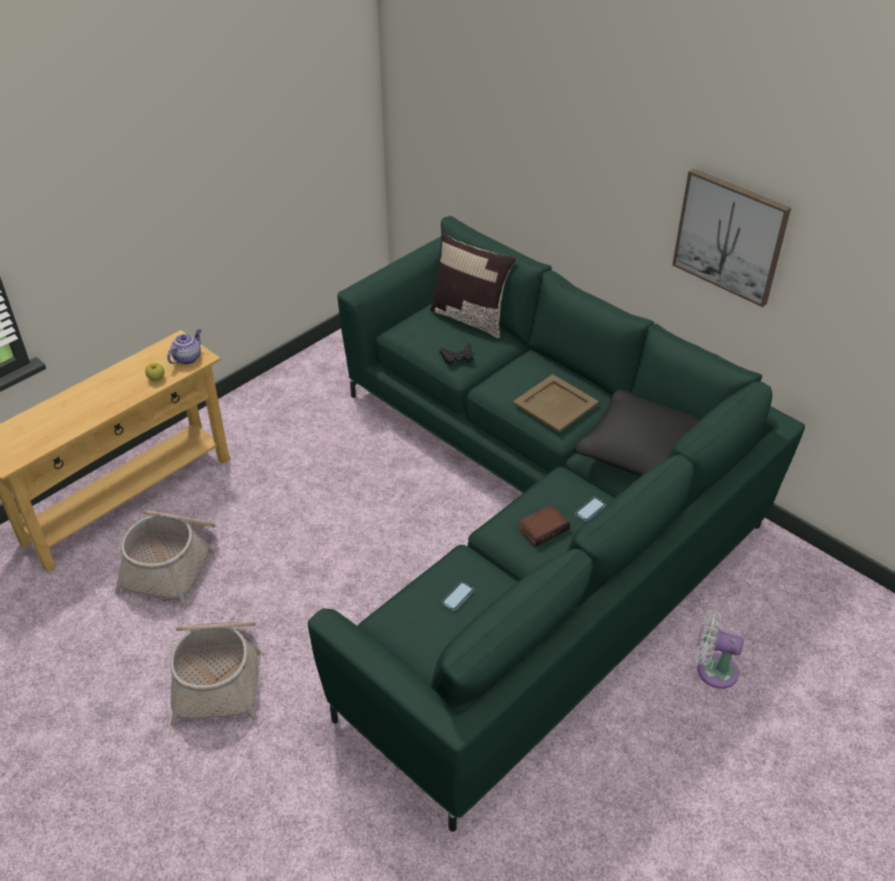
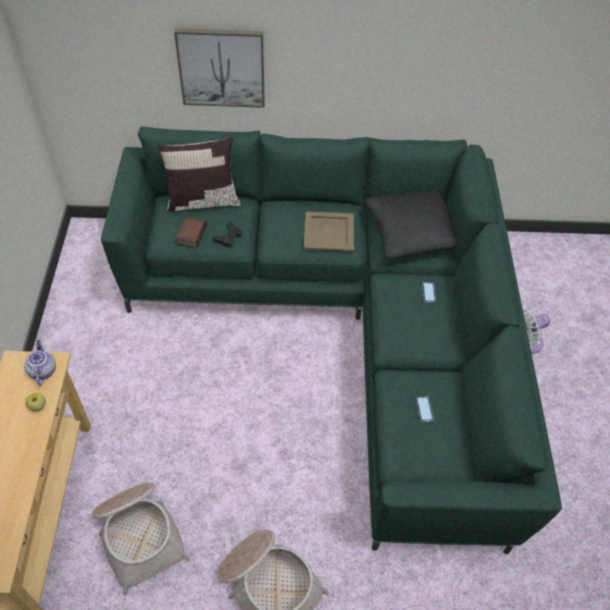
camera: 45 degrees left, 10 degrees up
book [518,505,570,547] -> book moved to [176,217,207,247]
picture [672,168,791,307] -> picture moved to [174,28,265,108]

